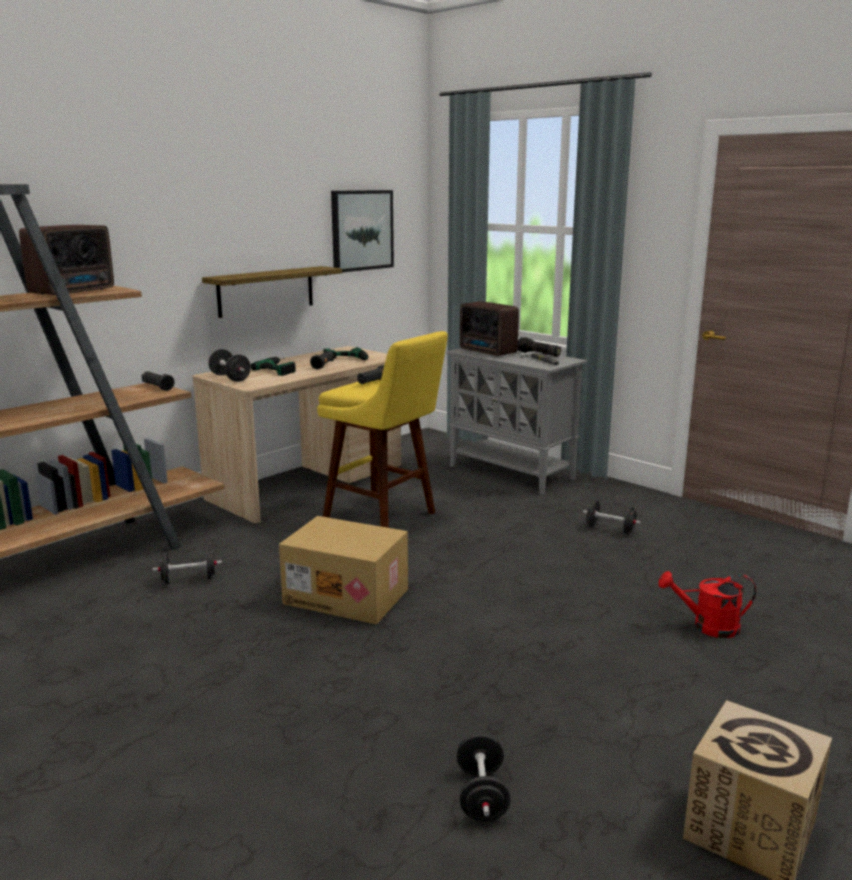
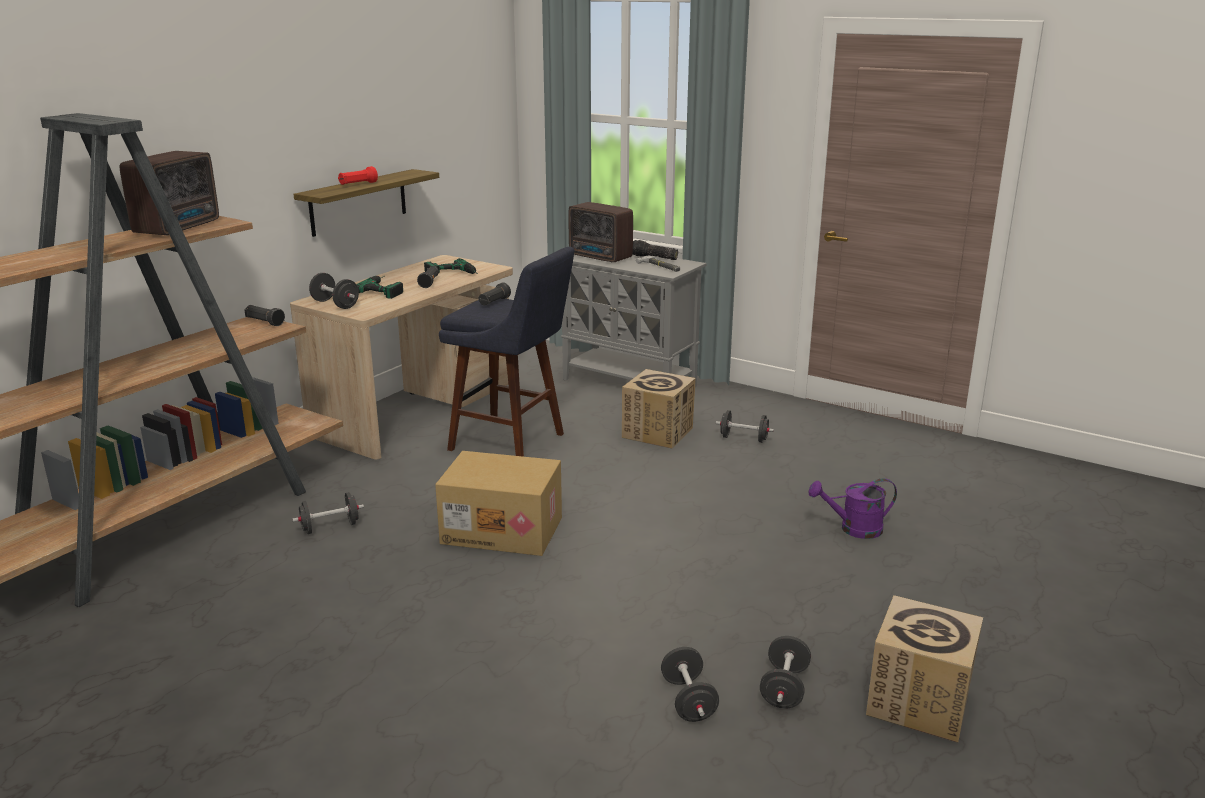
camera: 10 degrees left, 5 degrees up
yellow stool [317,331,448,528] -> blue stool [439,247,574,457]
picture [331,190,394,272] -> none
red watering can [658,571,756,638] -> purple watering can [809,478,897,539]
none -> red flashlight [338,166,378,185]
none -> cardboard box [622,369,696,449]
none -> black dumbbell [760,636,811,709]

